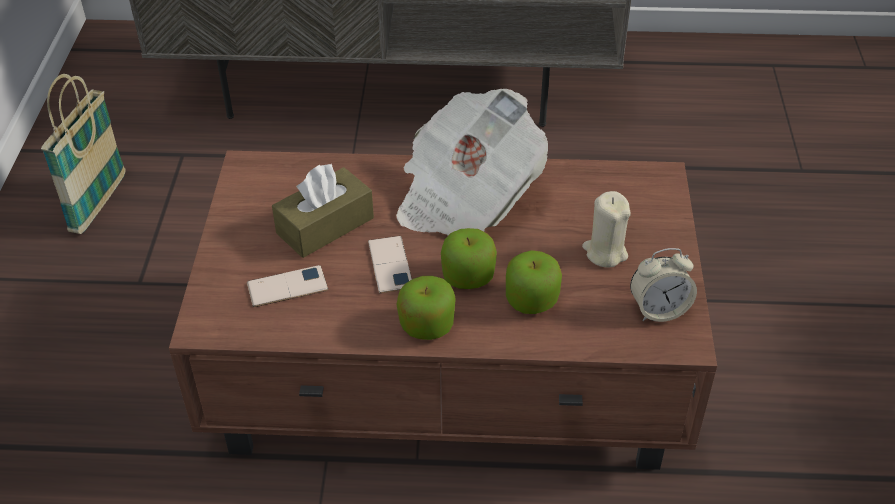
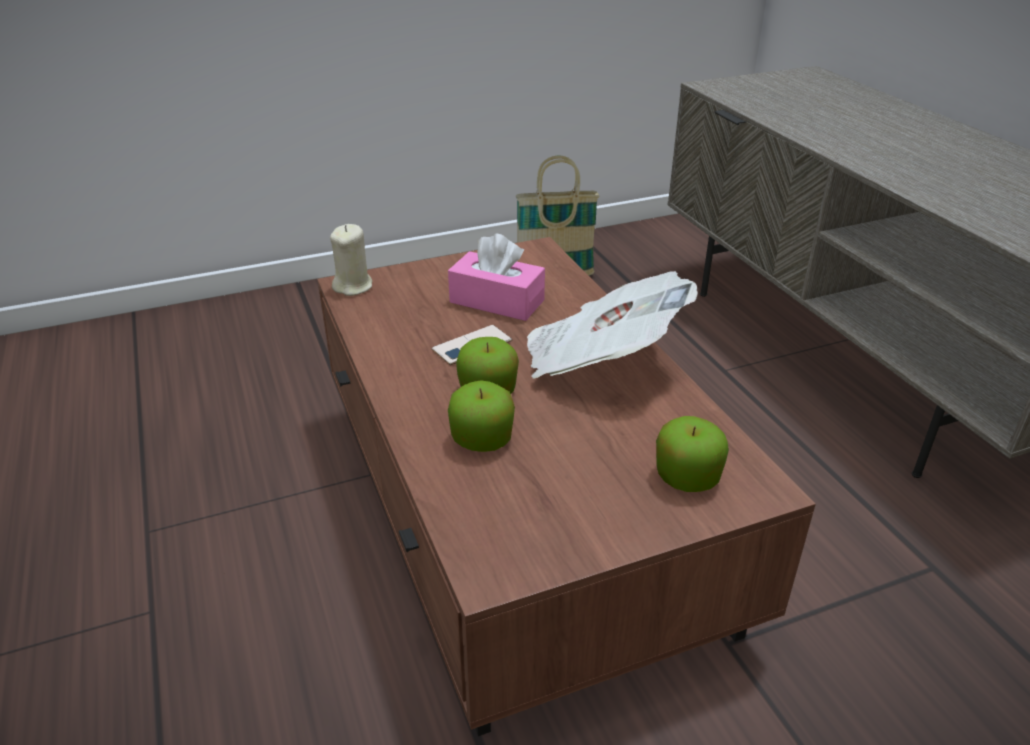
camera: 65 degrees right, 10 degrees down
phone [247,265,328,307] -> none
brown tissue box [272,164,374,258] -> pink tissue box [448,234,545,321]
apple [396,276,456,340] -> apple moved to [656,416,729,492]
beige candle [582,191,631,267] -> beige candle moved to [330,224,372,296]
alarm clock [630,248,697,322] -> none

